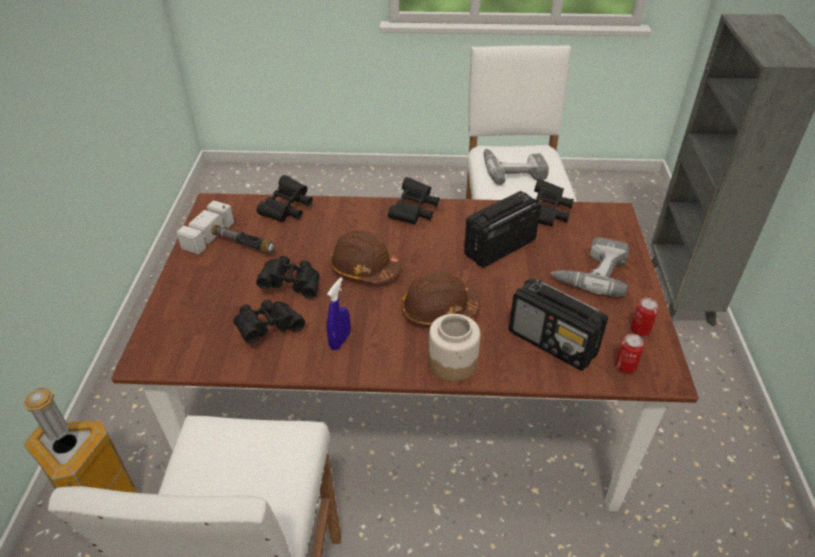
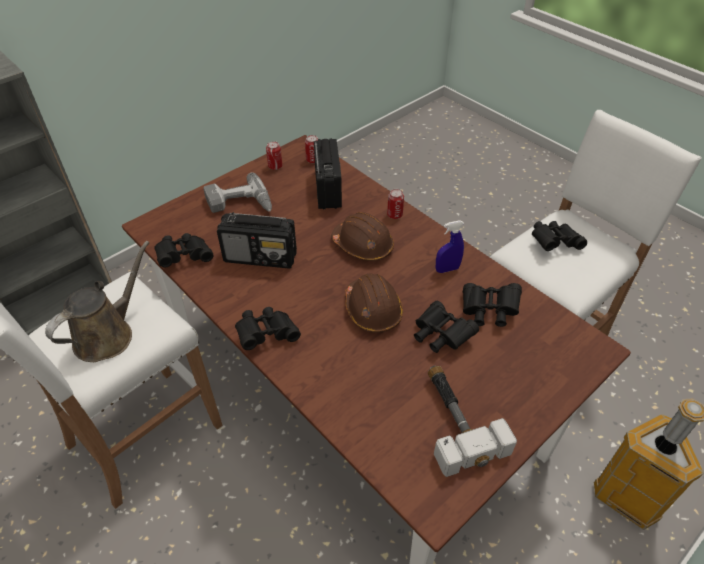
camera: 135 degrees left, 5 degrees up
black binoculars [257,175,313,222] -> black binoculars moved to [532,221,587,251]
jar [428,314,480,382] -> can [387,189,404,219]
power drill [484,149,549,185] -> brown watering can [45,241,150,362]

